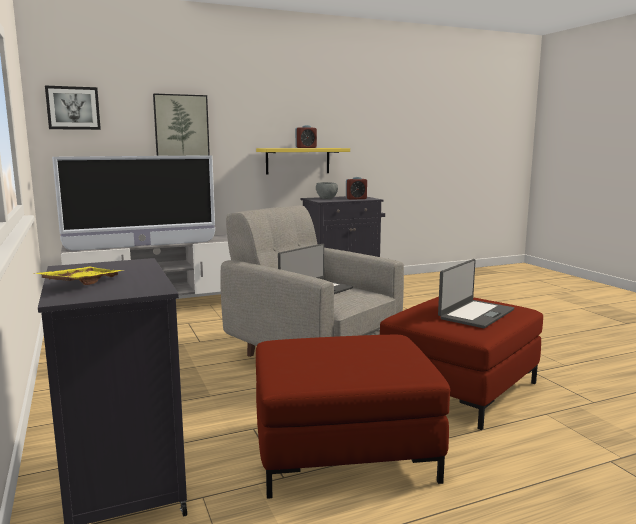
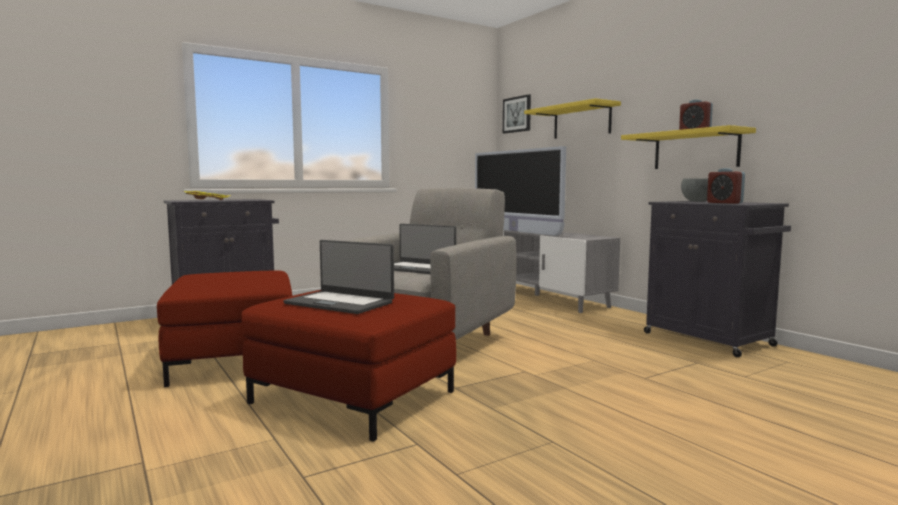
camera: 80 degrees right, 5 degrees down
picture [153,93,210,156] -> yellow shelf [524,98,621,139]

